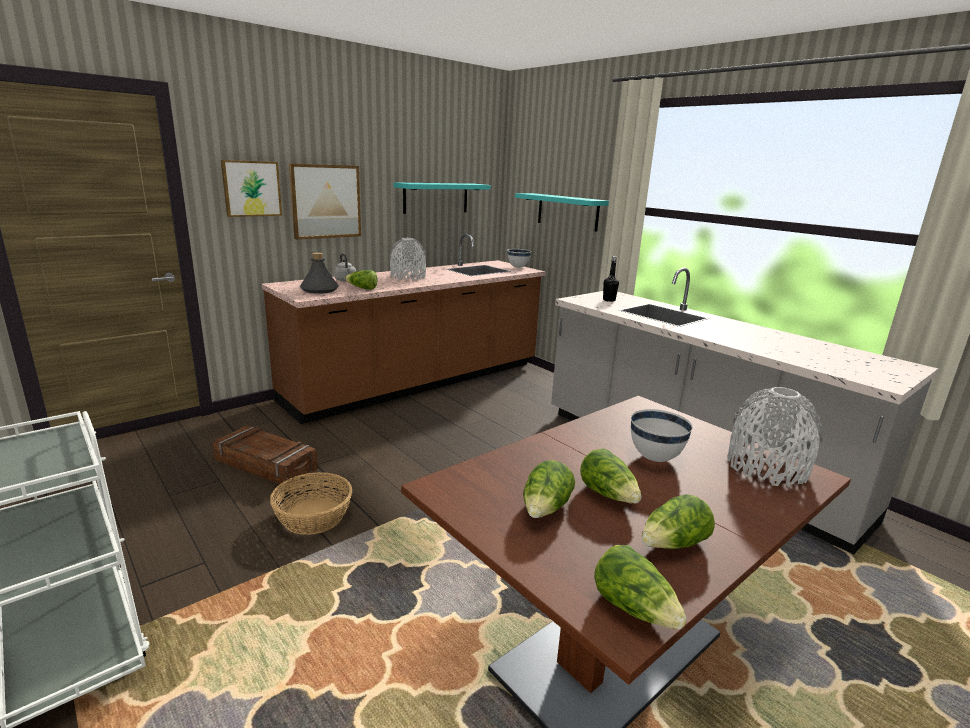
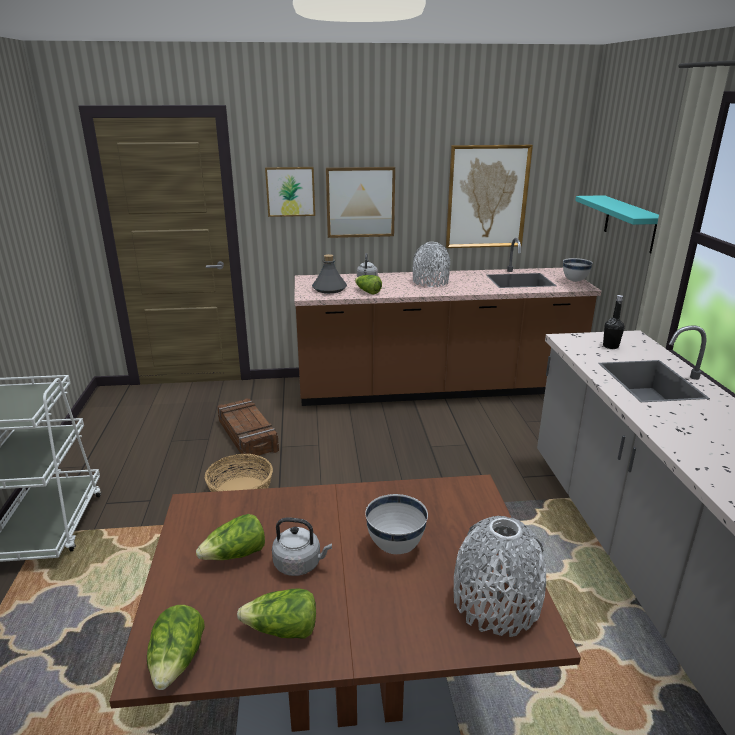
camera: 35 degrees right, 5 degrees up
turquoise shelf [393,182,491,214] -> picture [446,145,533,248]
lettuce [580,448,642,504] -> grey kettle [272,518,332,576]

